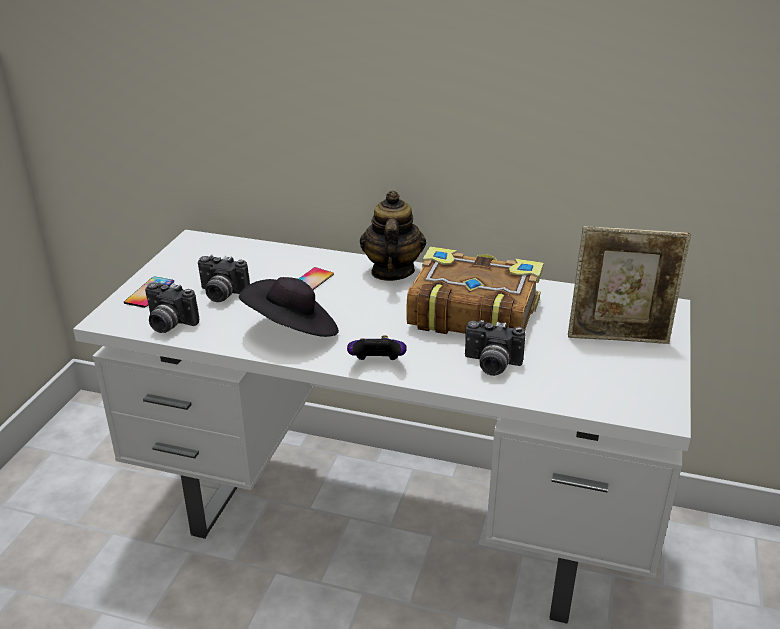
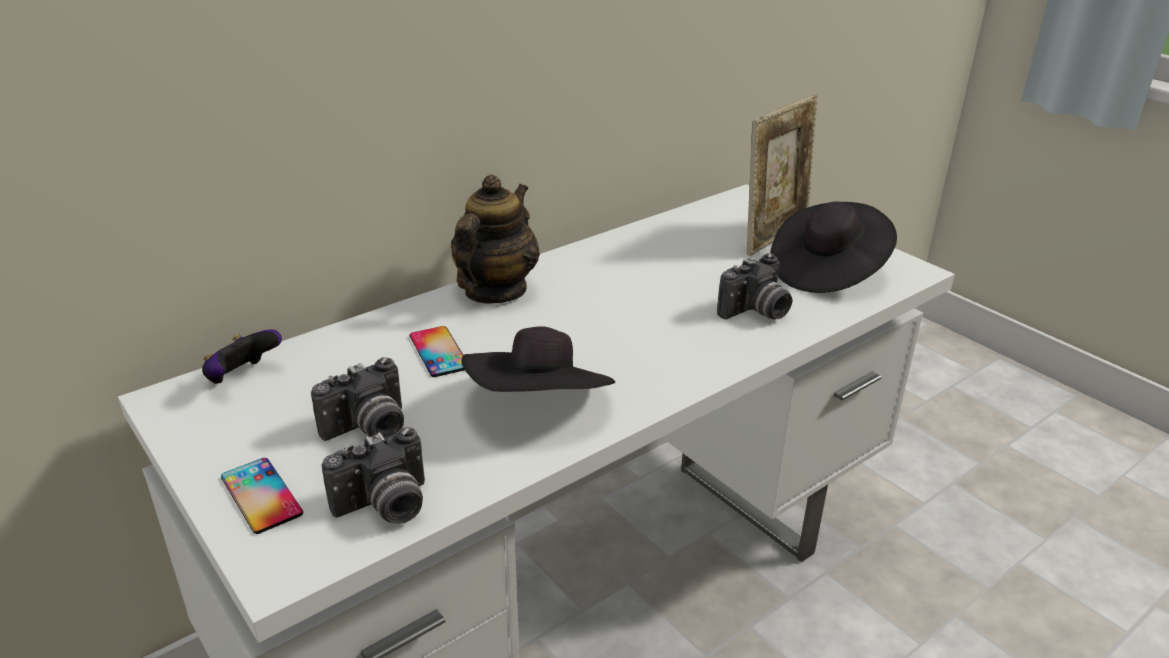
camera: 55 degrees left, 0 degrees up
game controller [347,335,407,360] -> game controller moved to [202,329,282,384]
teapot [360,190,426,281] -> teapot turned 75 degrees clockwise [451,174,540,303]
book [406,246,544,334] -> none
none -> black hat [770,202,897,293]

